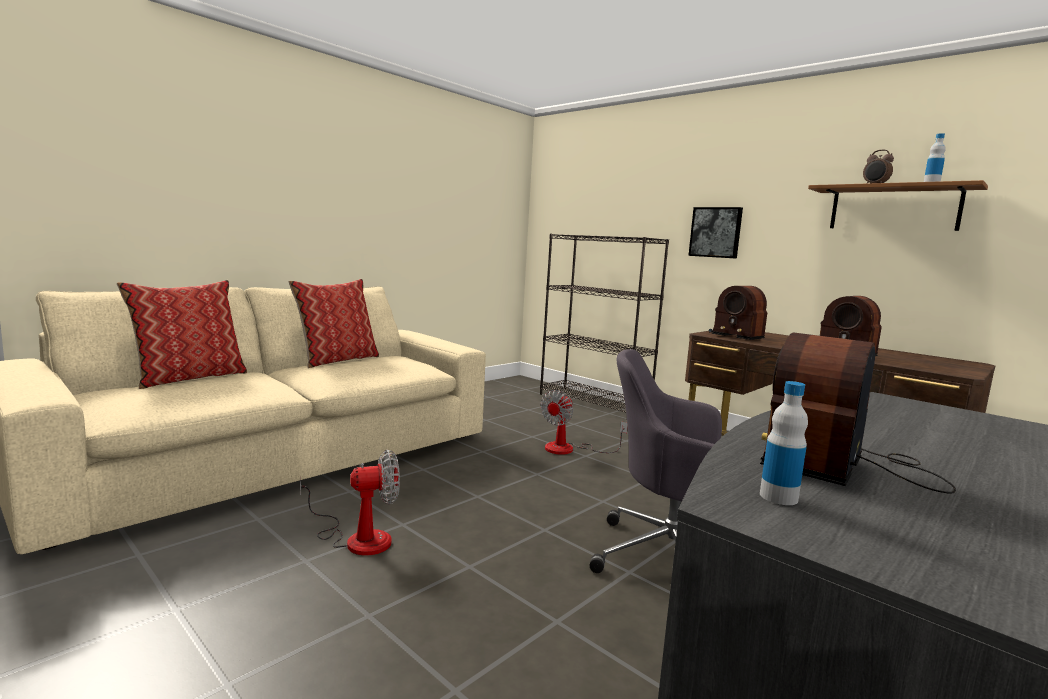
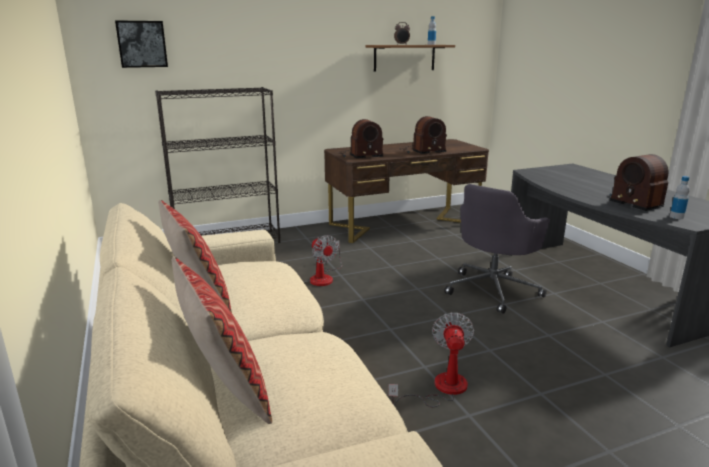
camera: 65 degrees left, 10 degrees up
picture [688,207,743,259] -> picture moved to [115,20,168,68]

